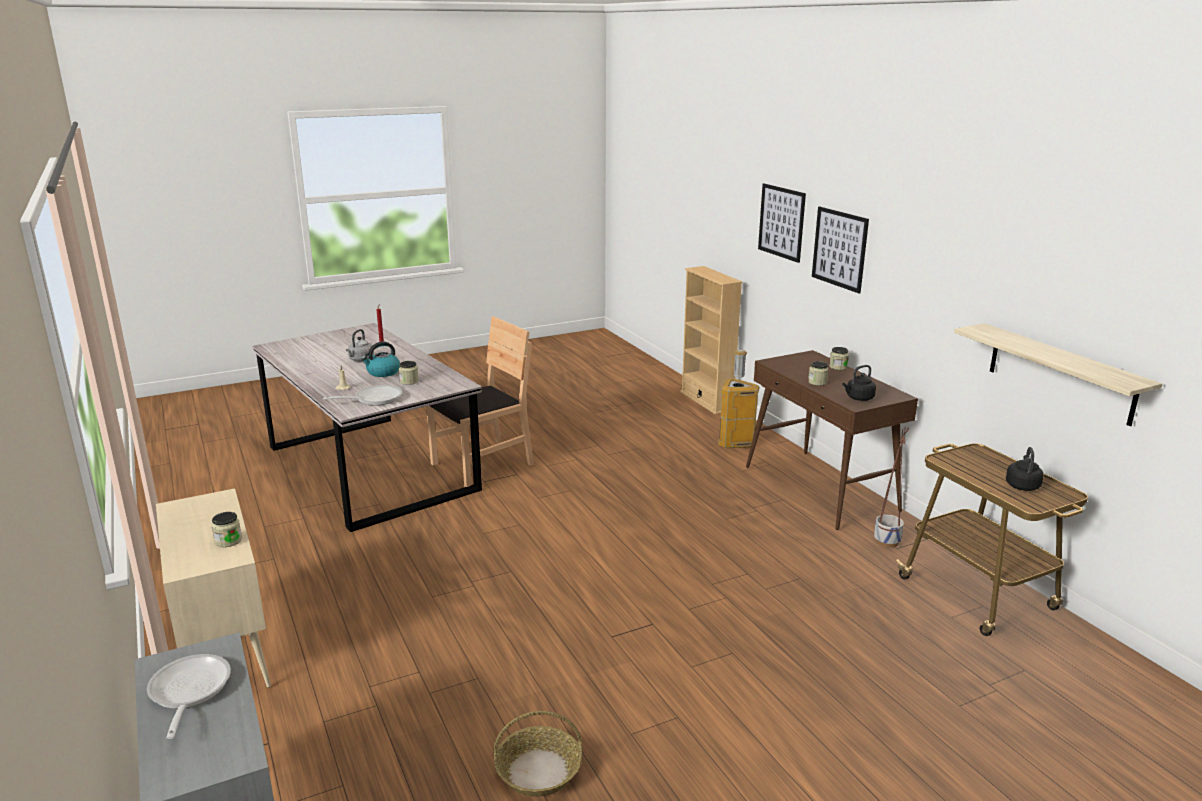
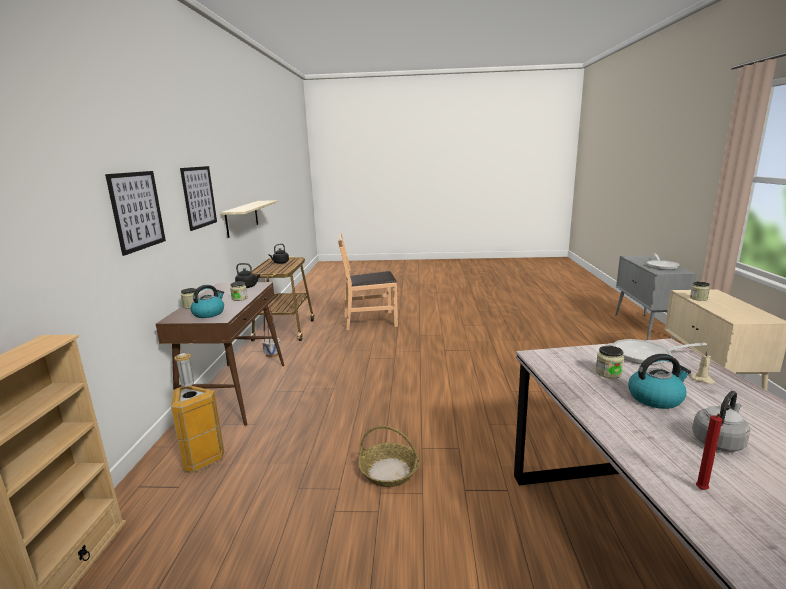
camera: 150 degrees left, 5 degrees down
brown chair [426,316,534,487] -> brown chair moved to [338,233,398,330]
basket [493,711,582,797] -> basket moved to [358,426,419,487]
picture [758,183,806,263] -> picture moved to [180,166,217,231]
none -> kettle [190,285,224,318]

